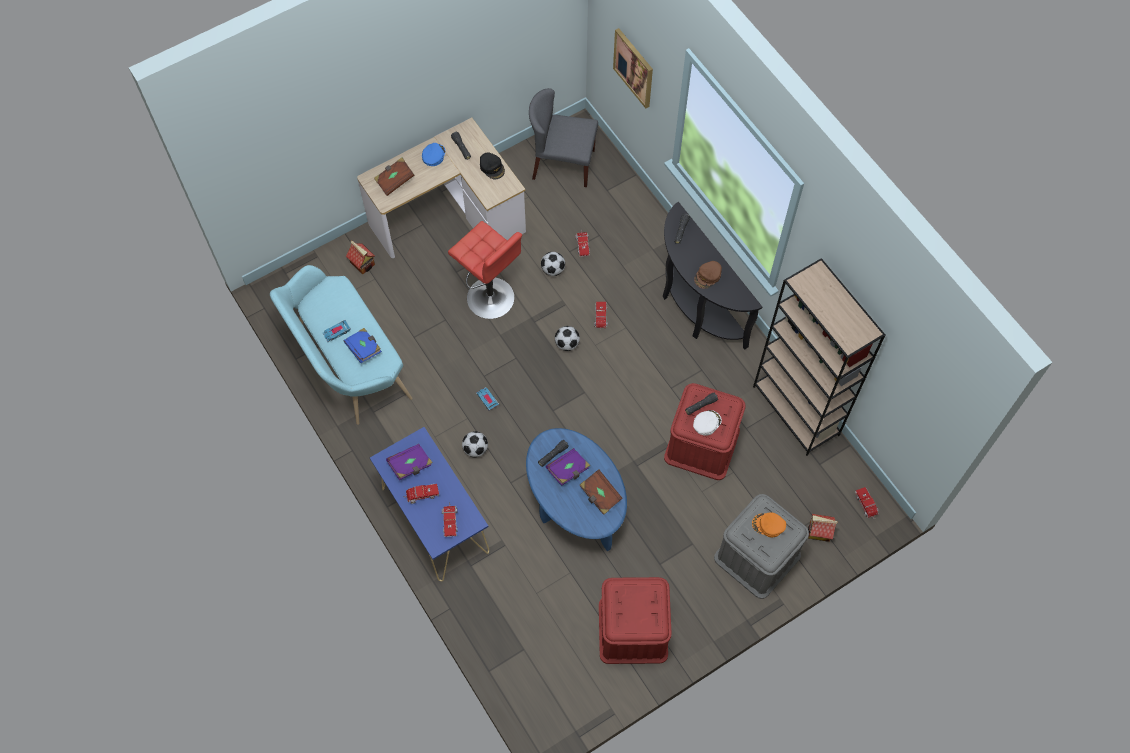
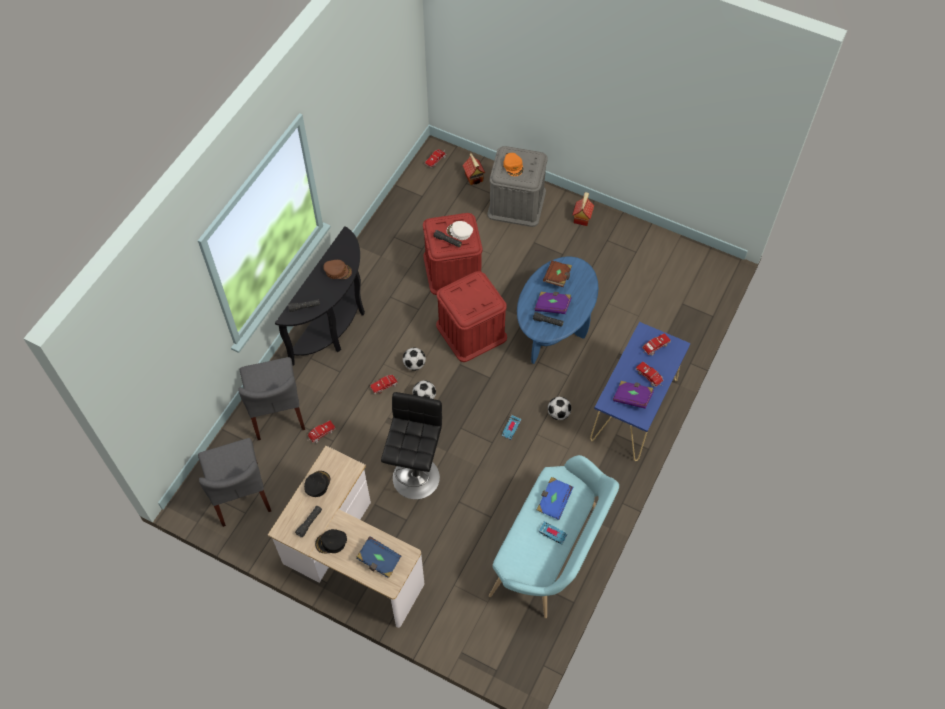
camera: 120 degrees left, 5 degrees down
toy house [346,241,375,274] -> toy house moved to [572,192,594,226]
brown book [374,157,415,196] -> blue book [357,536,401,578]
blue cap [422,143,445,166] -> black cap [315,529,347,553]
red stool [448,221,522,319] -> black stool [381,392,442,499]
football [541,252,565,276] -> football moved to [403,347,426,371]
red storage box [599,577,672,664] -> red storage box moved to [436,271,507,362]
picture [613,28,653,108] -> none
beige bookcase [753,258,885,456] -> none
none -> grey chair [238,357,305,440]

